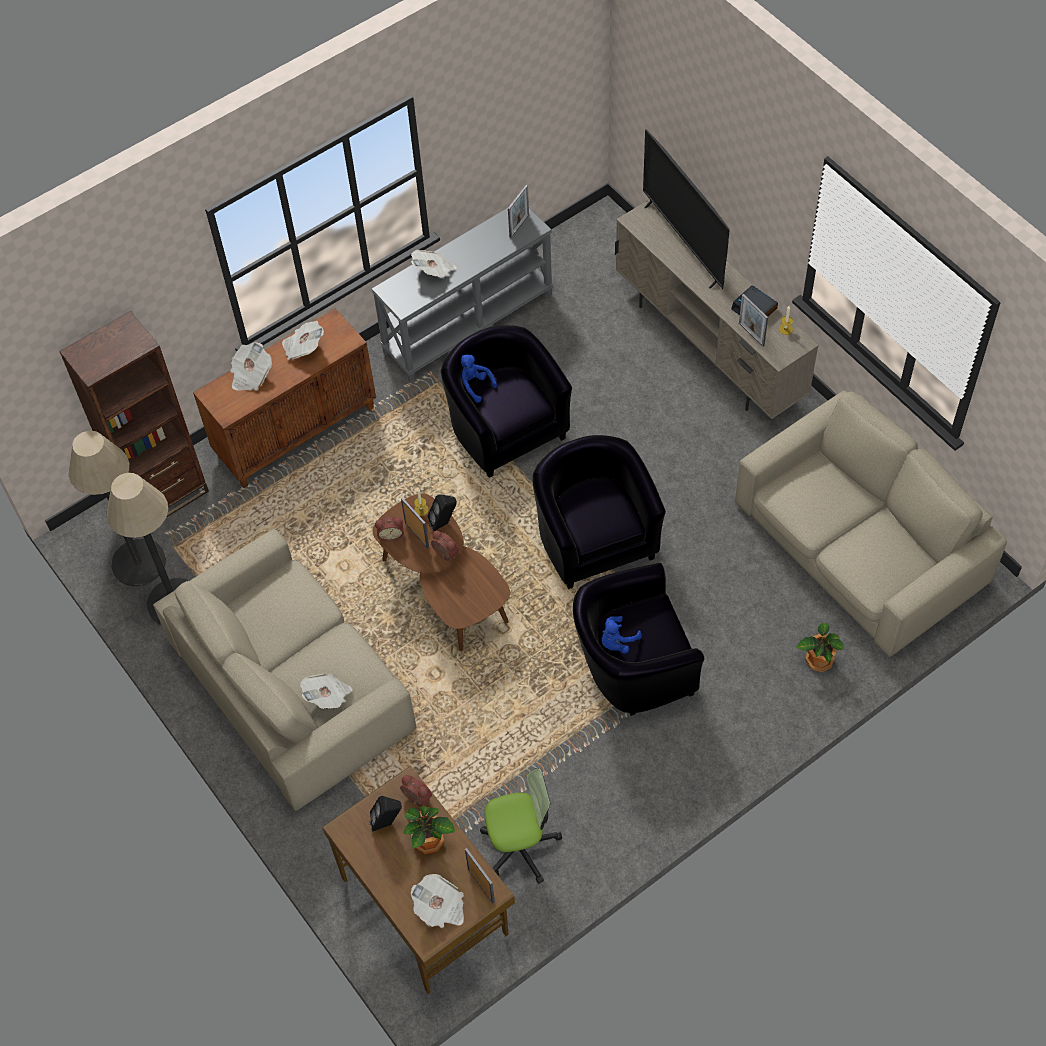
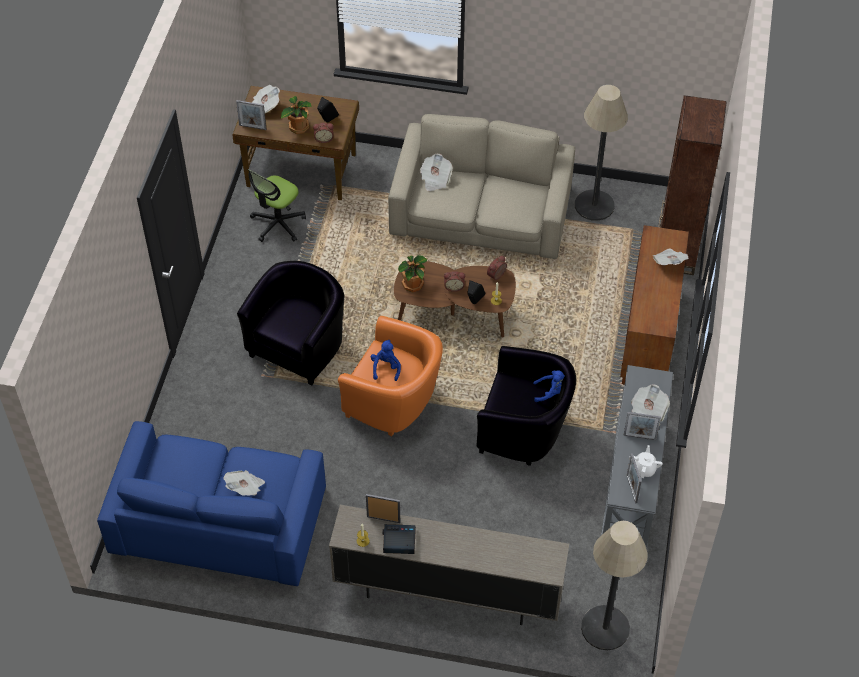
camera: 135 degrees right, 5 degrees down
floor lamp [69,431,166,586] -> floor lamp moved to [581,521,648,650]
newspaper [282,321,324,360] -> newspaper moved to [223,470,265,496]
picture frame [401,497,429,549] -> picture frame moved to [623,412,661,440]
black armchair [533,435,666,589] -> orange armchair [338,316,443,436]
blue plush toy [602,616,642,654] -> blue plush toy moved to [371,340,401,381]
television [643,129,730,289] -> none
beige sofa [735,390,1007,657] -> blue sofa [97,421,326,586]
potted plant [796,623,843,672] -> potted plant moved to [398,255,427,292]
none -> white teapot [634,445,663,478]

